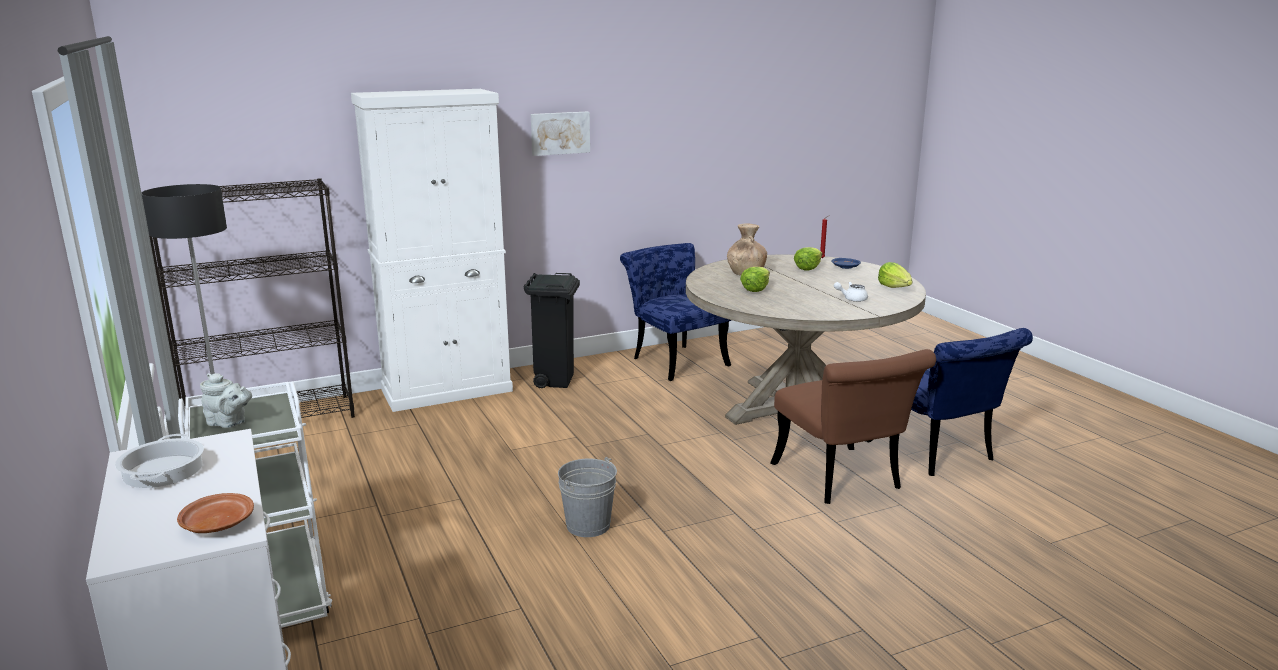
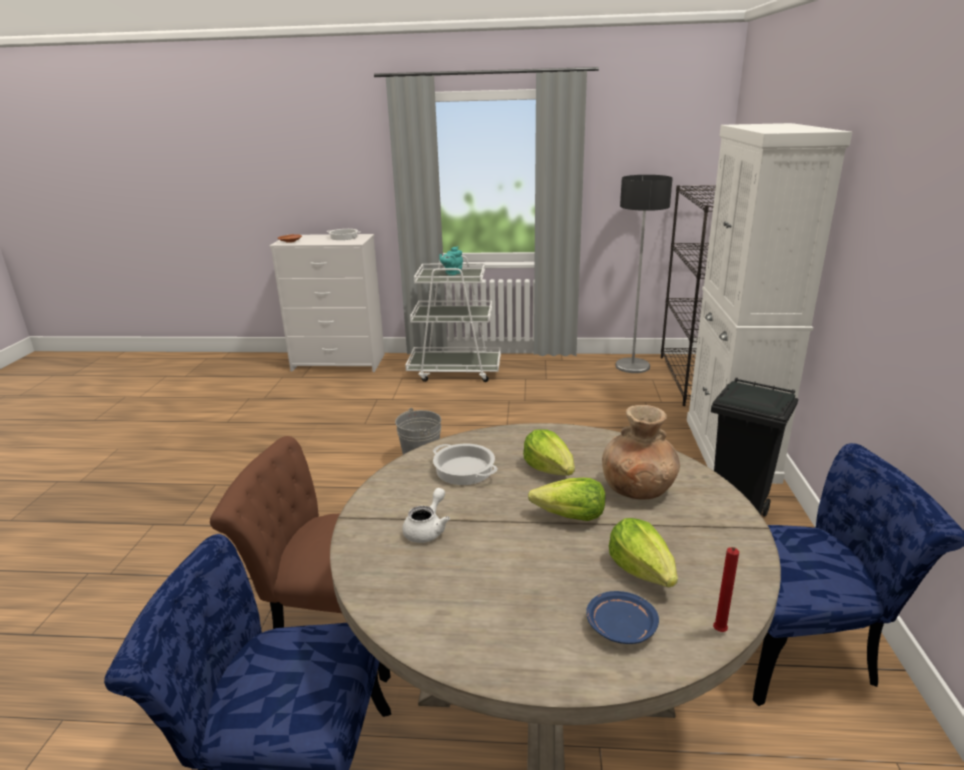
camera: 120 degrees right, 5 degrees up
grey teapot [200,373,252,428] -> turquoise teapot [439,246,463,276]
picture [531,112,590,156] -> none
lettuce [878,262,912,288] -> lettuce moved to [528,478,606,521]
none -> cooking pot [433,444,498,485]

